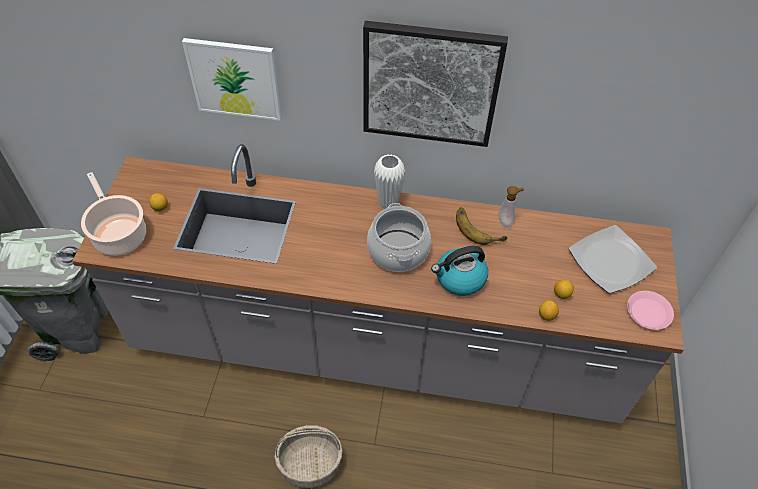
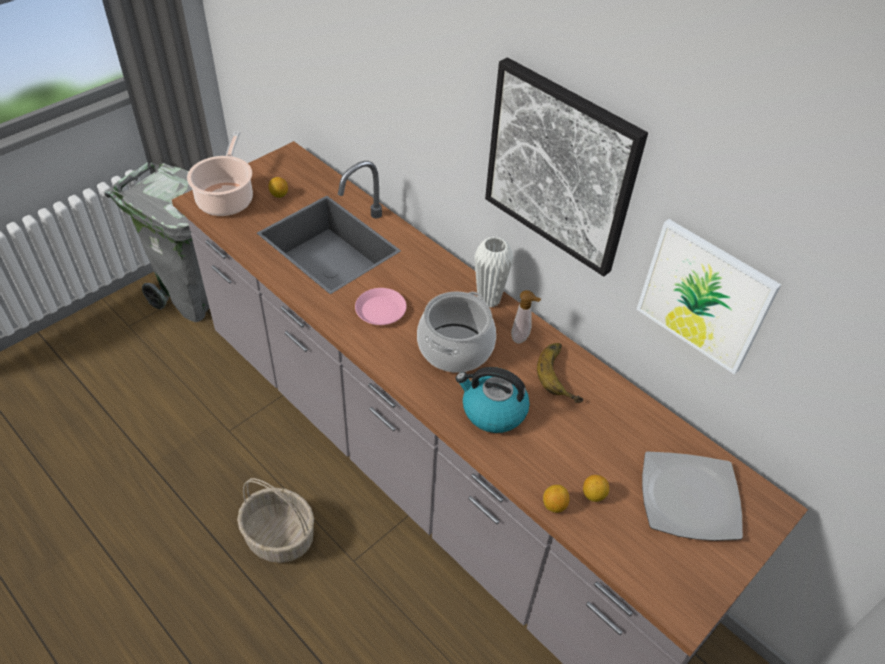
camera: 35 degrees right, 5 degrees down
picture [182,38,281,121] -> picture moved to [636,219,781,375]
soap dispenser [498,186,524,227] -> soap dispenser moved to [511,290,541,344]
pink plate [627,291,674,330] -> pink plate moved to [355,288,407,325]

